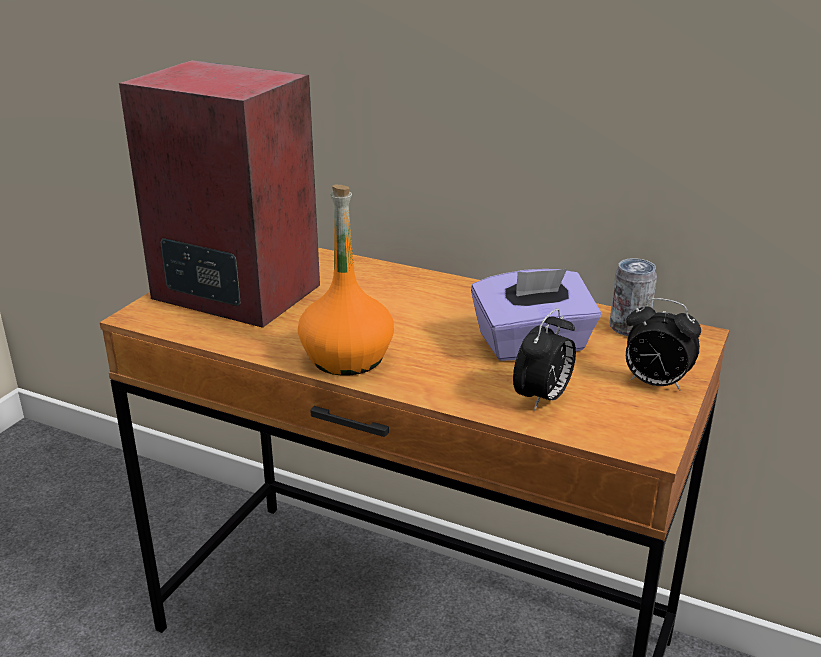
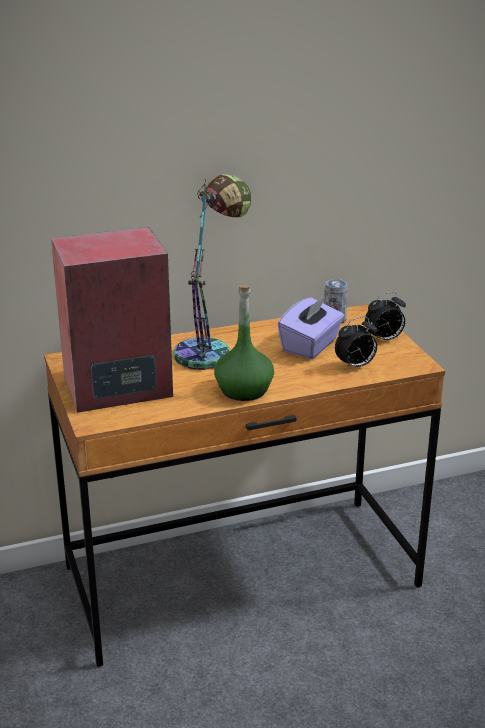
camera: 45 degrees left, 0 degrees up
orange bottle [298,185,394,376] -> green bottle [214,285,274,401]
alarm clock [513,308,576,411] -> alarm clock turned 75 degrees clockwise [335,317,377,370]
none -> table lamp [173,174,252,370]

